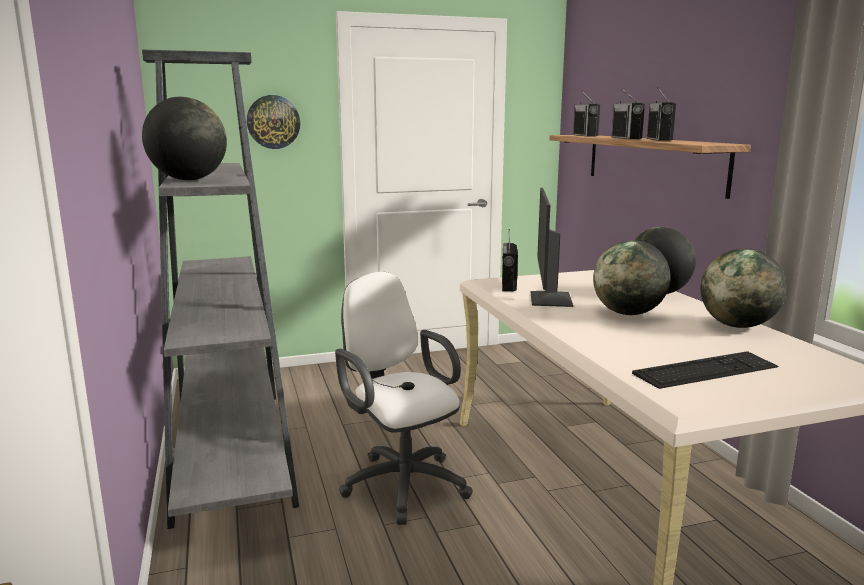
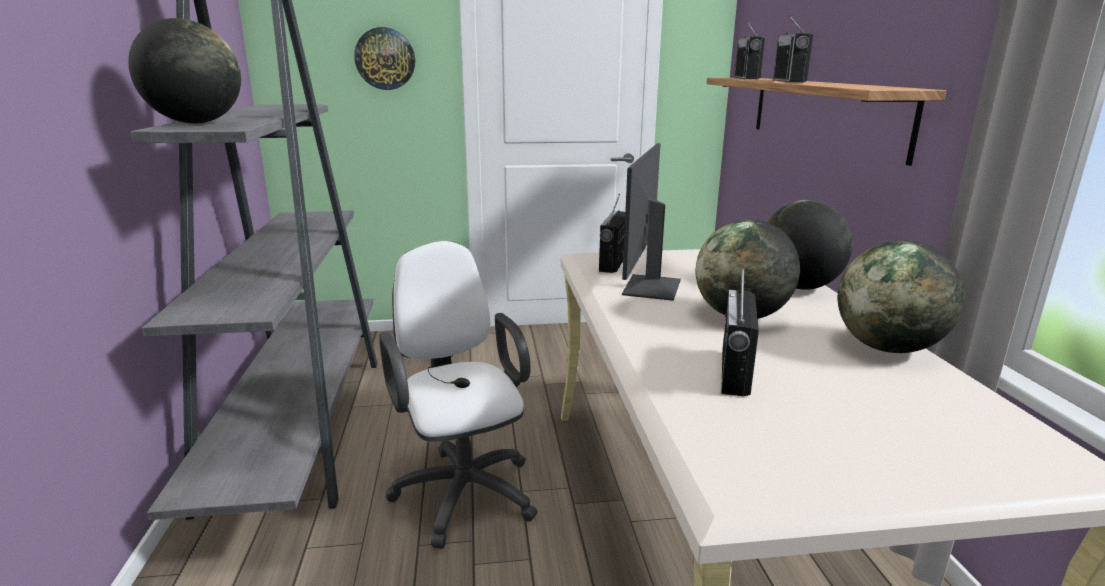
camera: 10 degrees right, 5 degrees up
keyboard [632,351,778,389] -> none
radio [647,87,676,141] -> radio moved to [721,266,759,396]

